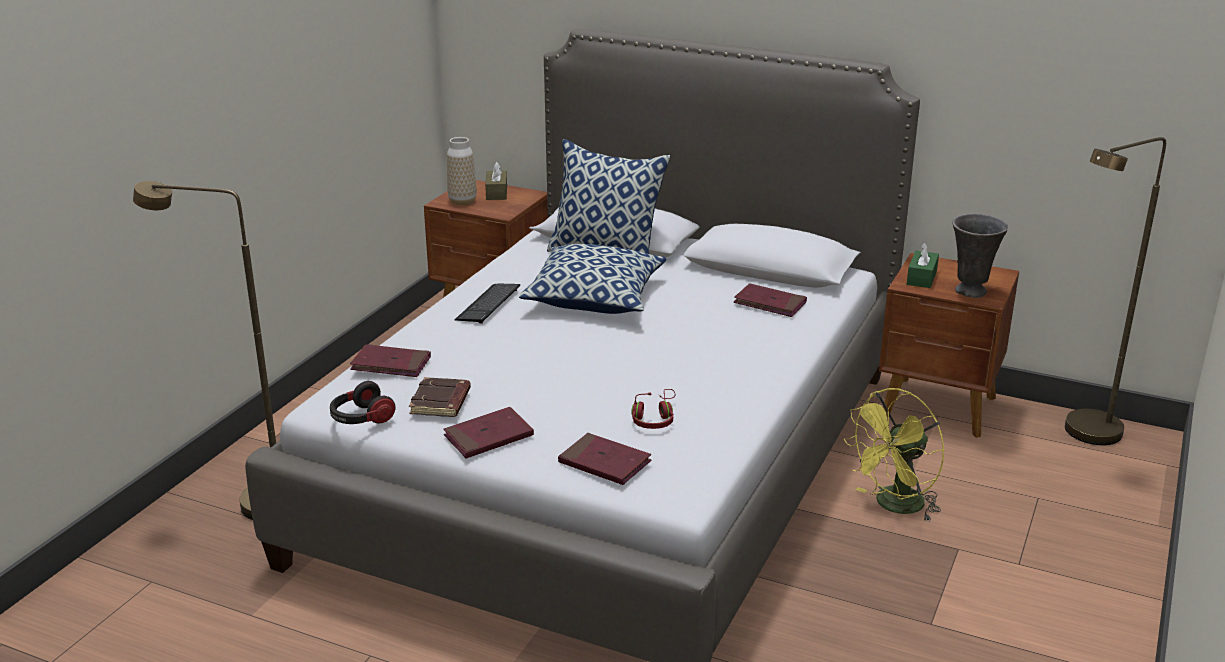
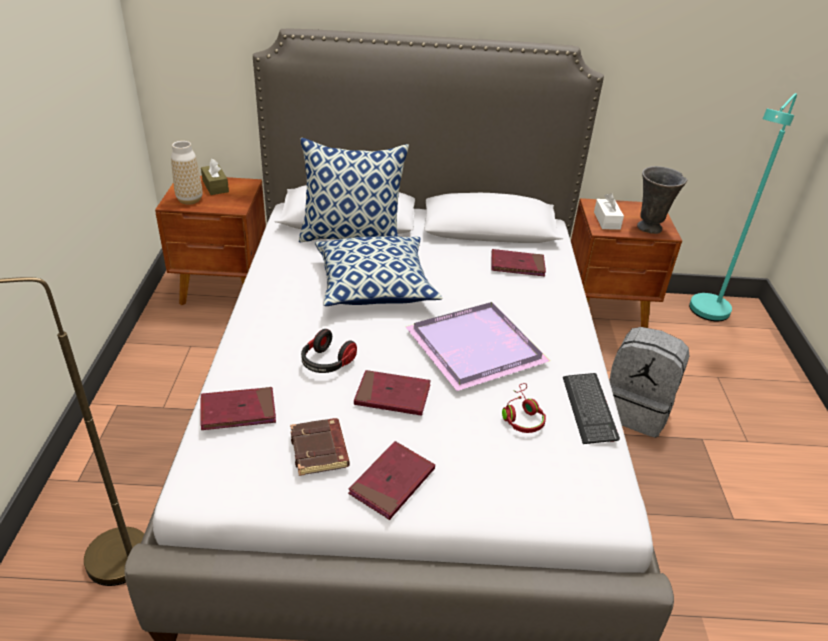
camera: 25 degrees left, 10 degrees up
headphones [330,381,396,424] -> headphones moved to [301,329,357,373]
keyboard [454,284,520,324] -> keyboard moved to [563,373,620,444]
red book [558,433,652,485] -> red book moved to [354,370,431,416]
yellow fan [844,388,944,522] -> grey backpack [609,327,689,438]
green tissue box [907,242,939,288] -> white tissue box [594,193,624,230]
brown floor lamp [1065,137,1166,445] -> turquoise floor lamp [689,93,797,321]
none -> purple tray [406,302,550,391]

